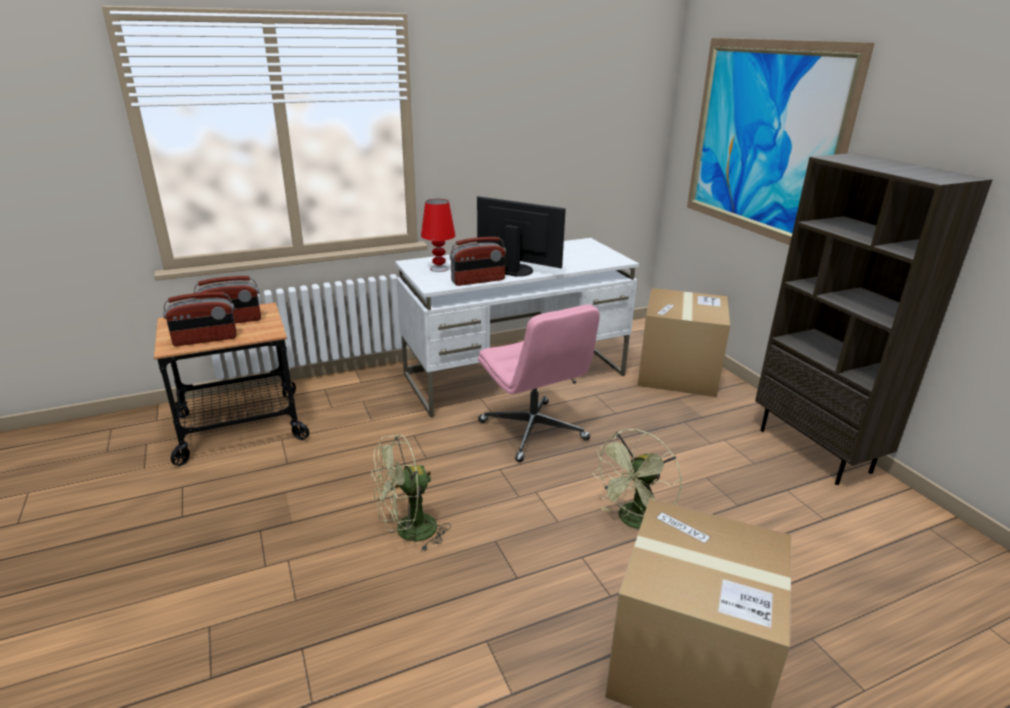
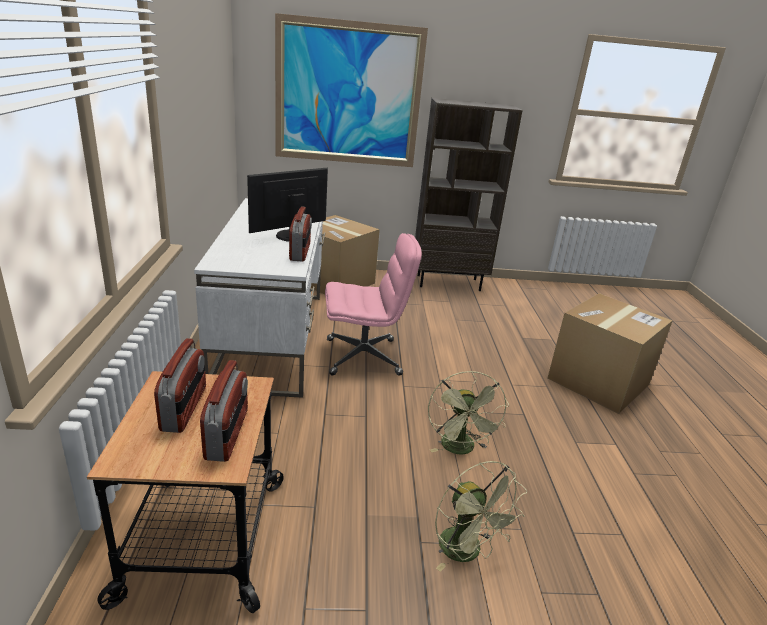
camera: 70 degrees left, 0 degrees up
red table lamp [421,199,456,272] -> none
green fan [592,429,682,529] -> green fan moved to [435,461,527,572]

